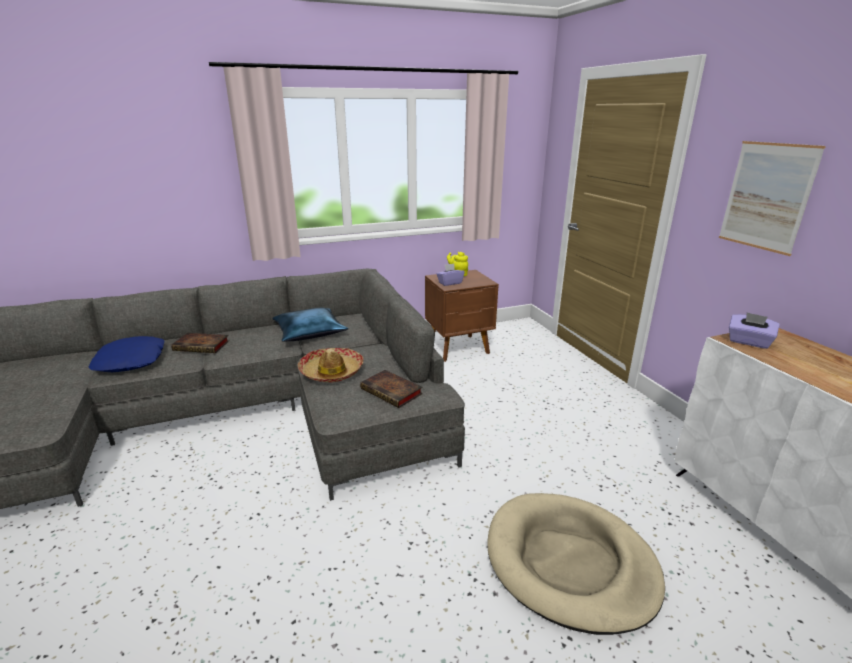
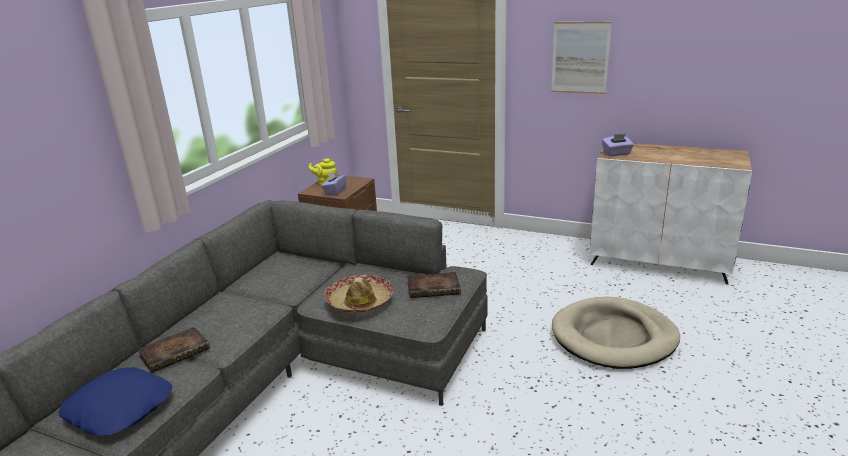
camera: 45 degrees left, 0 degrees up
blue pillow [272,308,348,342] -> none

